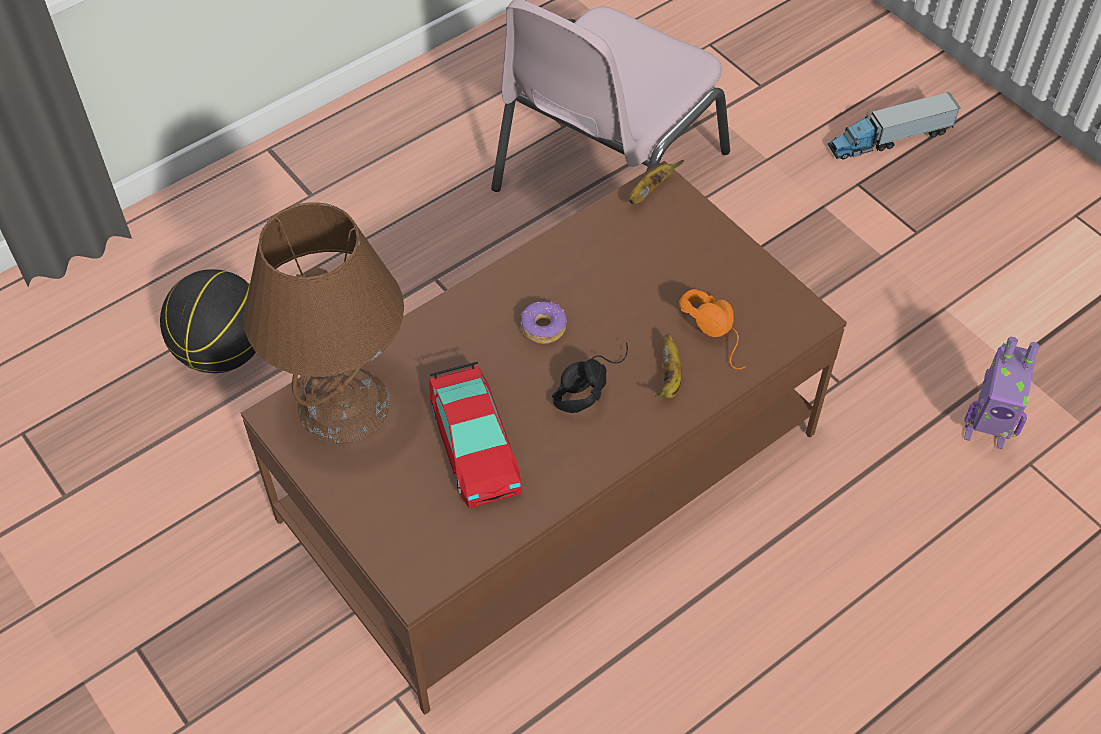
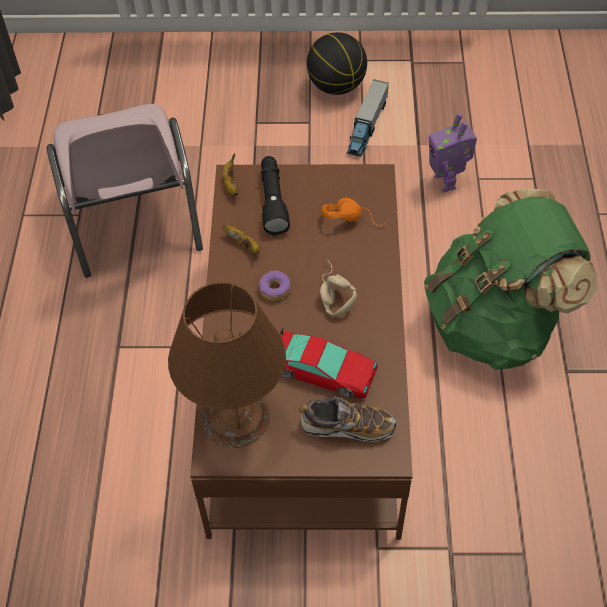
camera: 50 degrees left, 0 degrees up
basketball [160,269,256,373] -> basketball moved to [307,32,367,95]
black headphones [552,342,628,413] -> beige headphones [320,258,357,317]
banana [655,334,682,399] -> banana moved to [223,225,260,255]
toy truck [828,92,960,159] -> toy truck moved to [347,79,389,157]
toy robot [964,337,1040,449] -> toy robot turned 105 degrees clockwise [429,113,477,192]
none -> black flashlight [261,156,290,235]
none -> shoe [299,396,396,442]
none -> green backpack [424,189,597,370]

